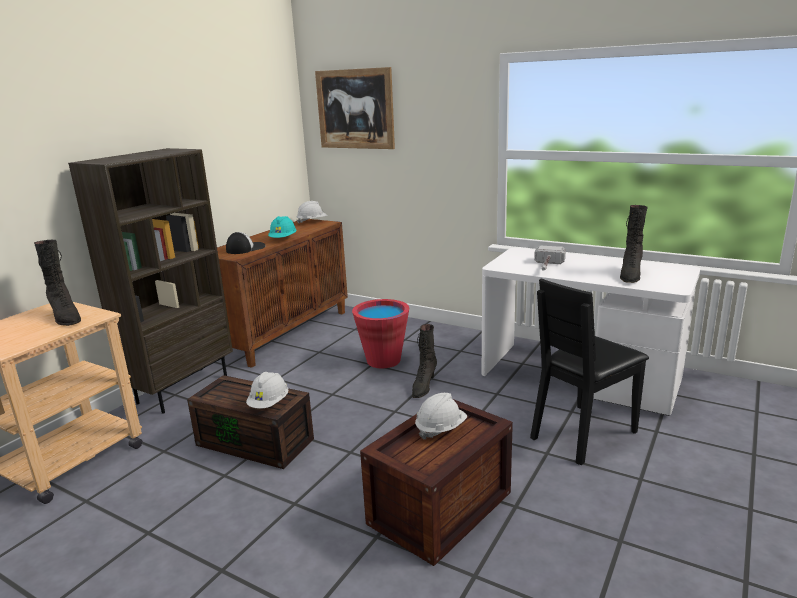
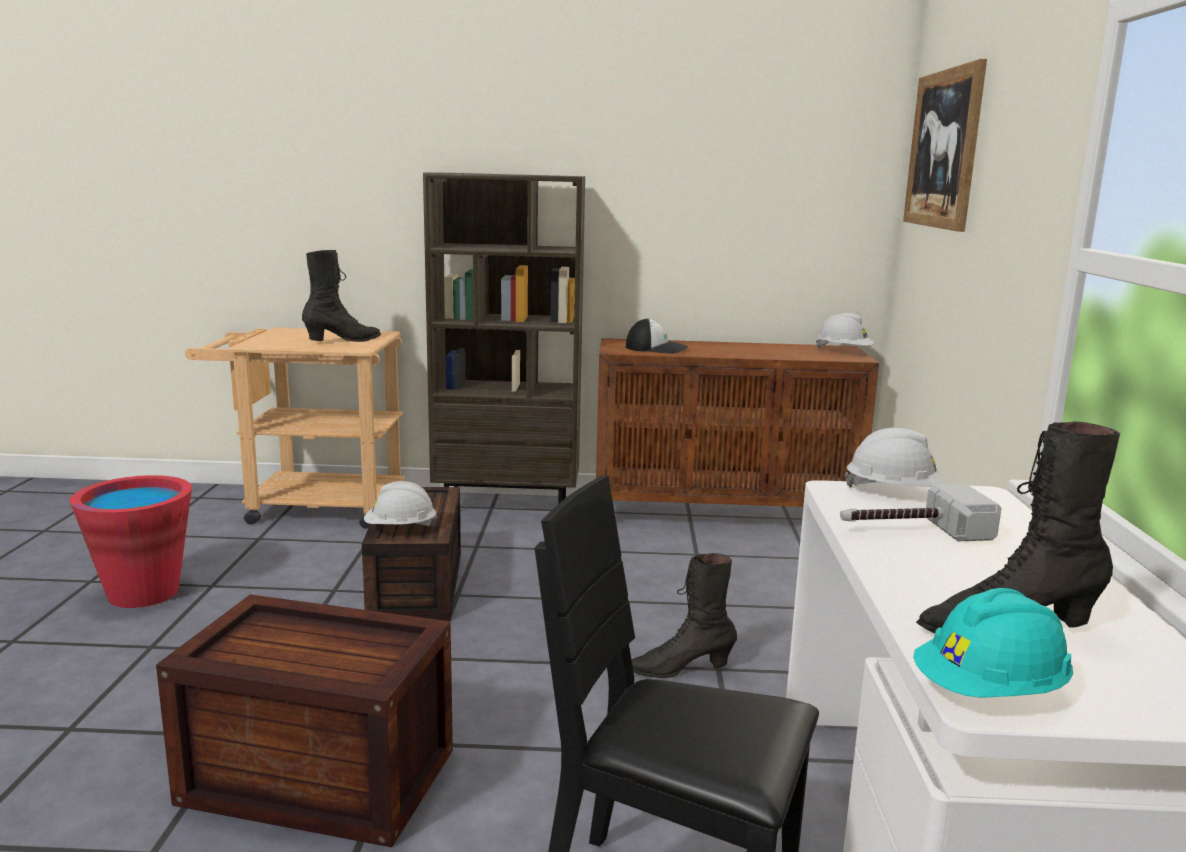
camera: 60 degrees right, 5 degrees down
black boot [34,240,81,326] -> black boot turned 150 degrees counterclockwise [302,250,381,342]
turquoise hard hat [268,216,296,238] -> turquoise hard hat moved to [913,588,1073,698]
red bucket [352,299,409,368] -> red bucket moved to [70,475,192,608]
white hard hat [415,393,467,440] -> white hard hat moved to [844,428,947,488]

